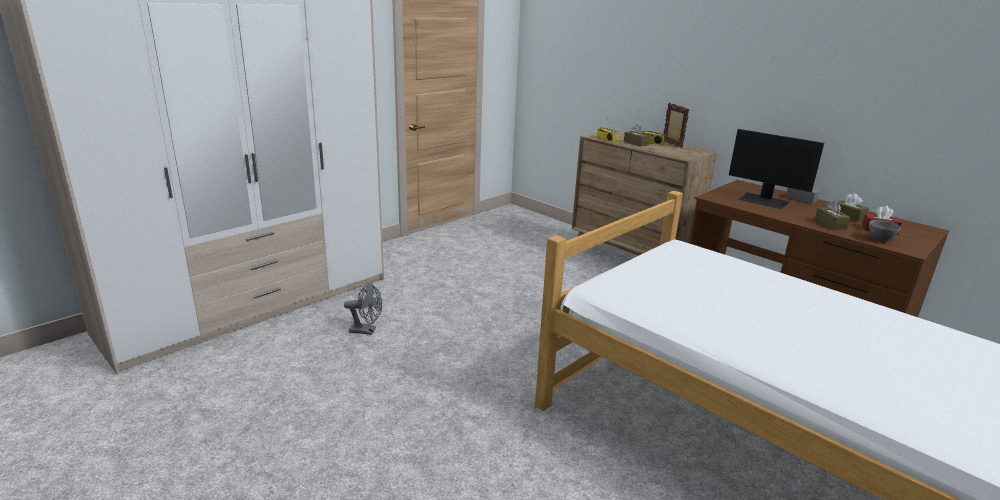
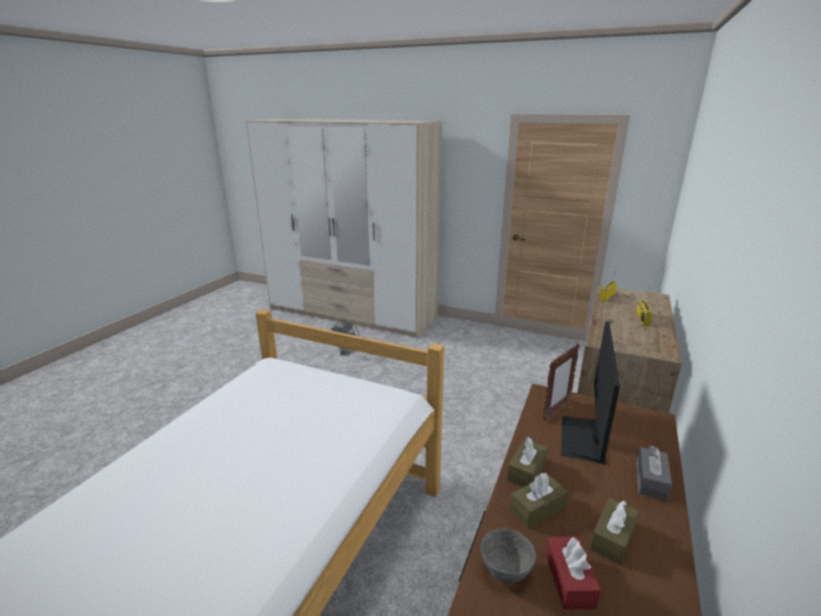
camera: 70 degrees right, 0 degrees up
brown tissue box [624,124,650,147] -> brown tissue box moved to [507,437,548,487]
picture frame [664,103,689,148] -> picture frame moved to [543,344,580,421]

